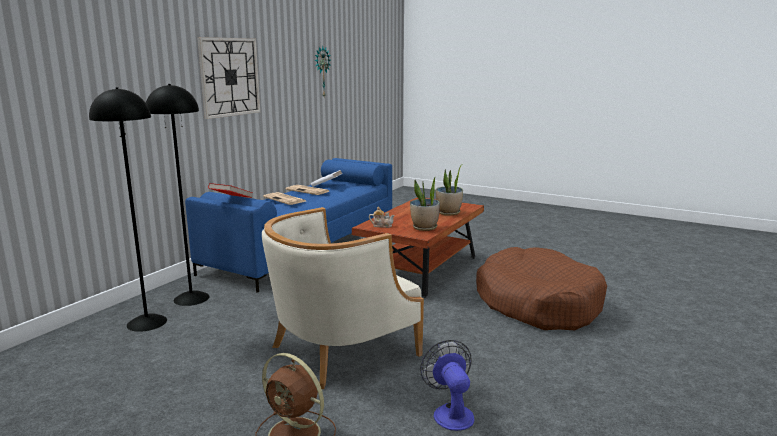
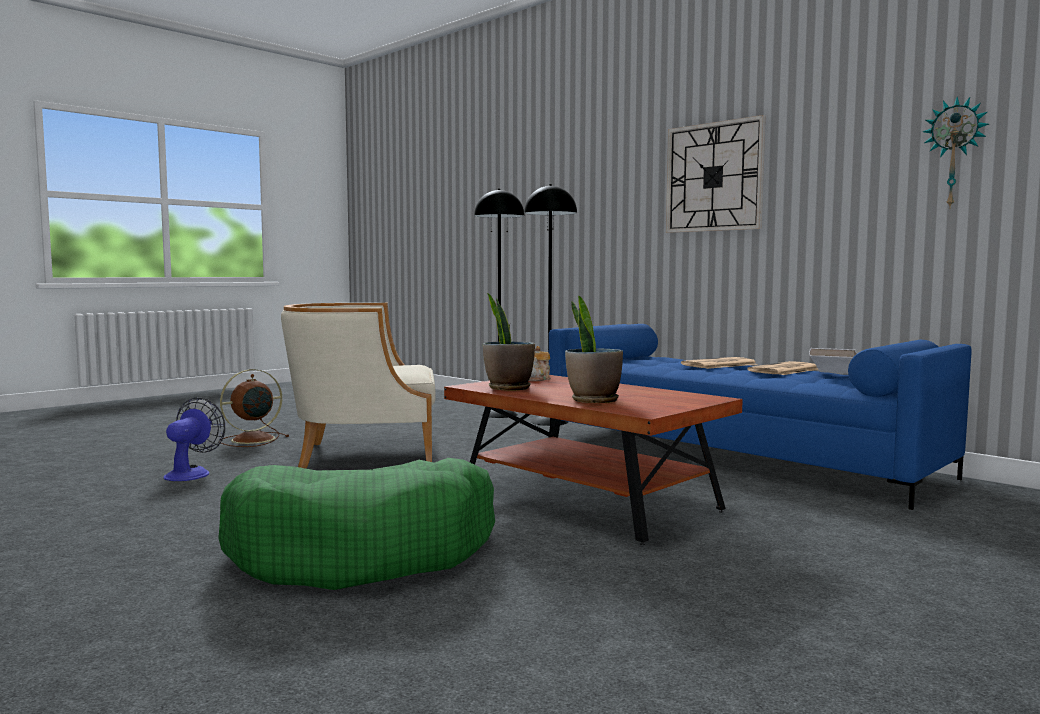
camera: 105 degrees right, 10 degrees down
red book [208,183,253,198] -> none
beige armchair [262,207,424,389] -> beige armchair turned 75 degrees counterclockwise [281,303,436,468]
fan [420,340,474,431] -> fan turned 75 degrees counterclockwise [164,397,225,481]
brown dog bed [476,247,607,330] -> green dog bed [218,458,495,590]

